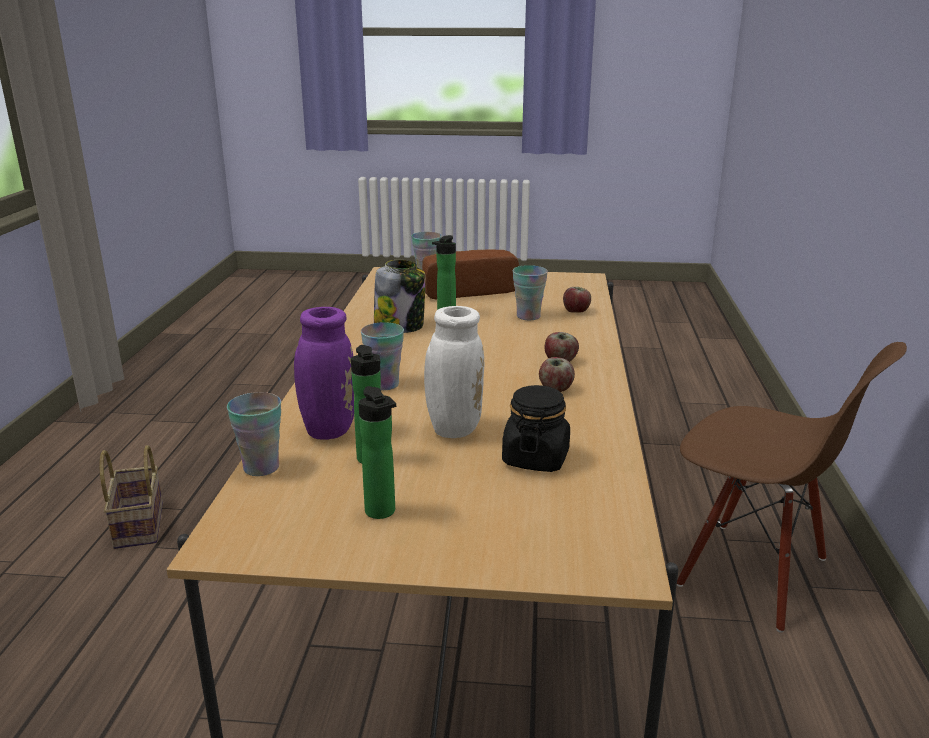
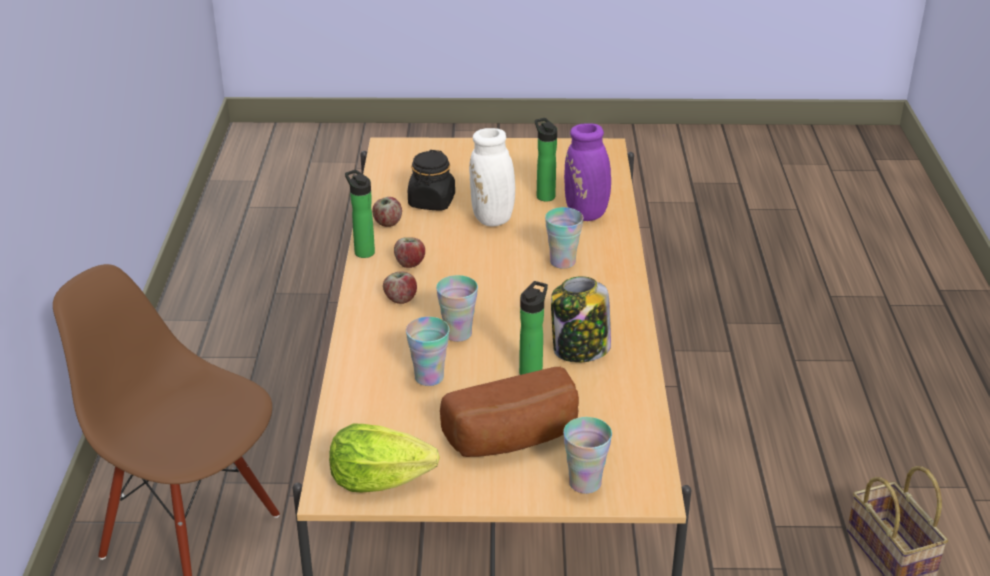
camera: 175 degrees right, 10 degrees up
cup [227,392,281,476] -> cup moved to [436,275,478,342]
bottle [358,386,396,519] -> bottle moved to [345,170,375,258]
apple [563,287,591,313] -> apple moved to [372,197,402,227]
none -> lettuce [329,424,440,493]

